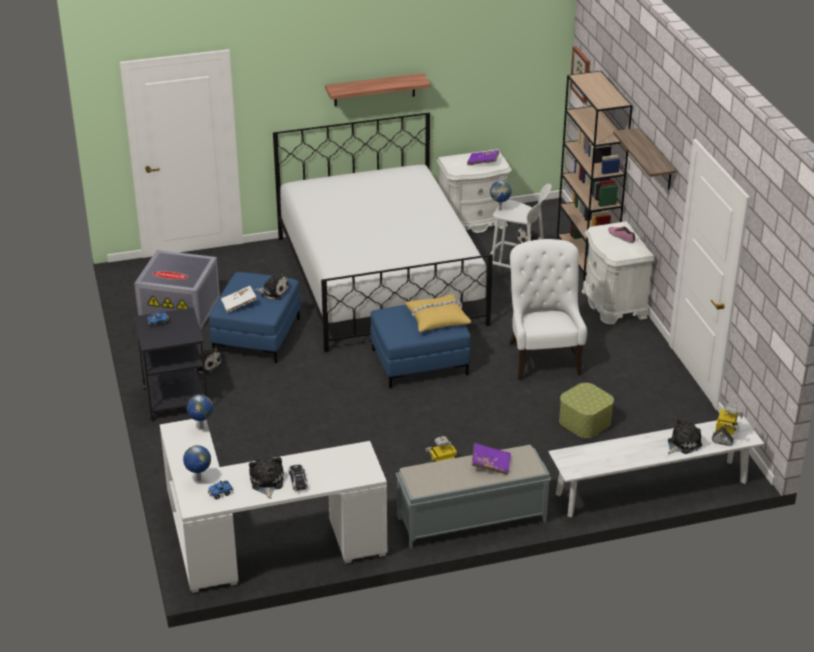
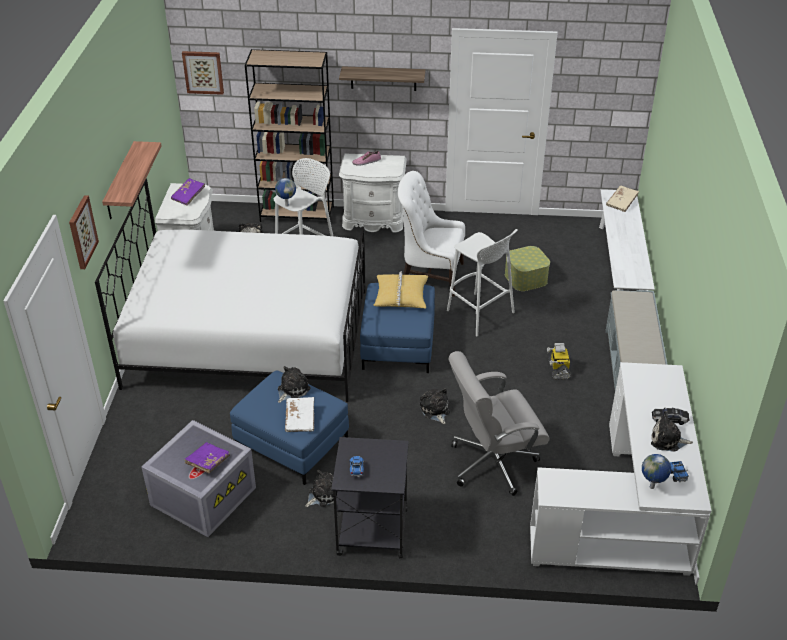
camera: 70 degrees left, 5 degrees up
globe [187,395,213,429] -> none
purple book [472,443,511,475] -> purple book moved to [184,442,230,473]
plush toy [668,418,702,455] -> plush toy moved to [420,388,450,424]
toy robot [712,403,743,446] -> beige book [606,186,639,212]
none -> picture [69,195,99,269]
none -> white stool [447,229,517,336]
none -> grey office chair [449,351,549,496]

